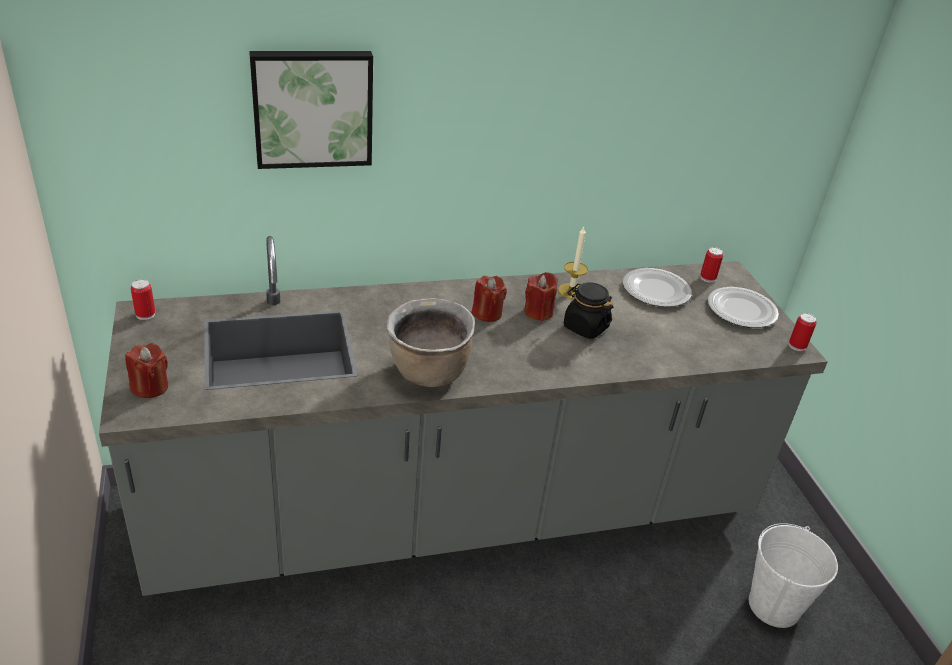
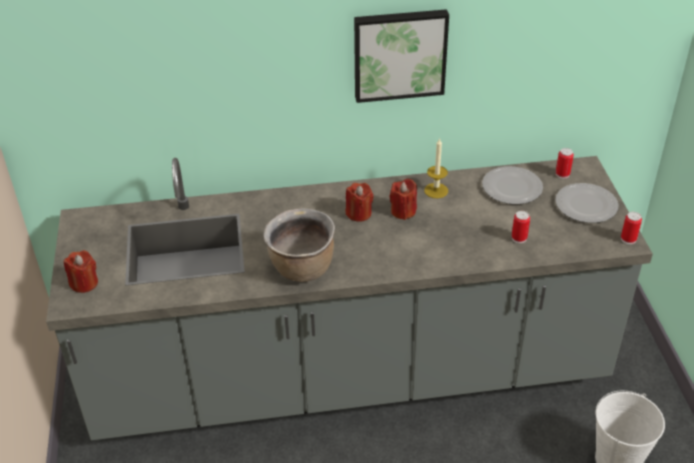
camera: 10 degrees right, 5 degrees up
can [131,279,155,320] -> can moved to [512,211,530,243]
picture [249,51,373,169] -> picture moved to [354,9,449,103]
black jar [564,283,613,339] -> none

